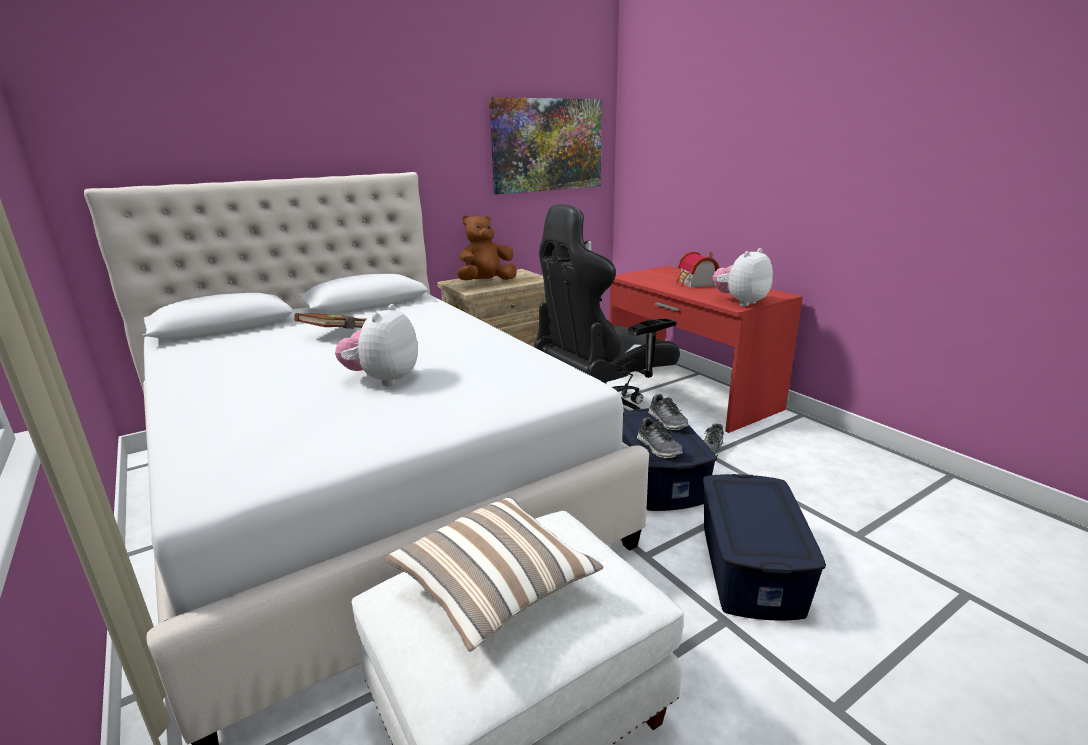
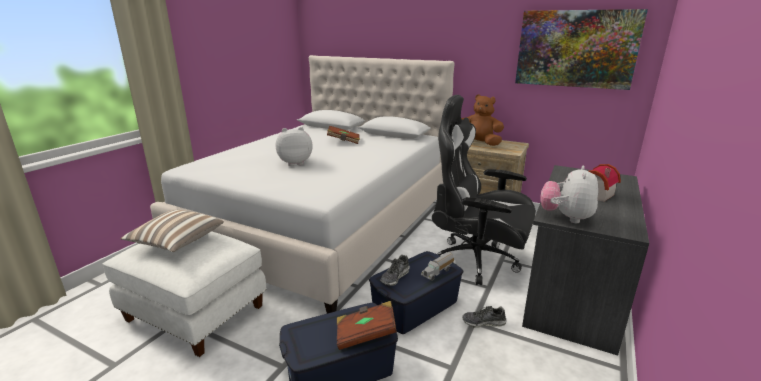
camera: 60 degrees right, 0 degrees up
red desk [609,266,803,433] -> grey desk [522,165,649,355]
shoe [648,394,689,430] -> toy truck [420,252,454,281]
plush toy [713,248,773,306] -> plush toy turned 90 degrees counterclockwise [540,165,598,223]
none -> brown book [337,301,397,350]

